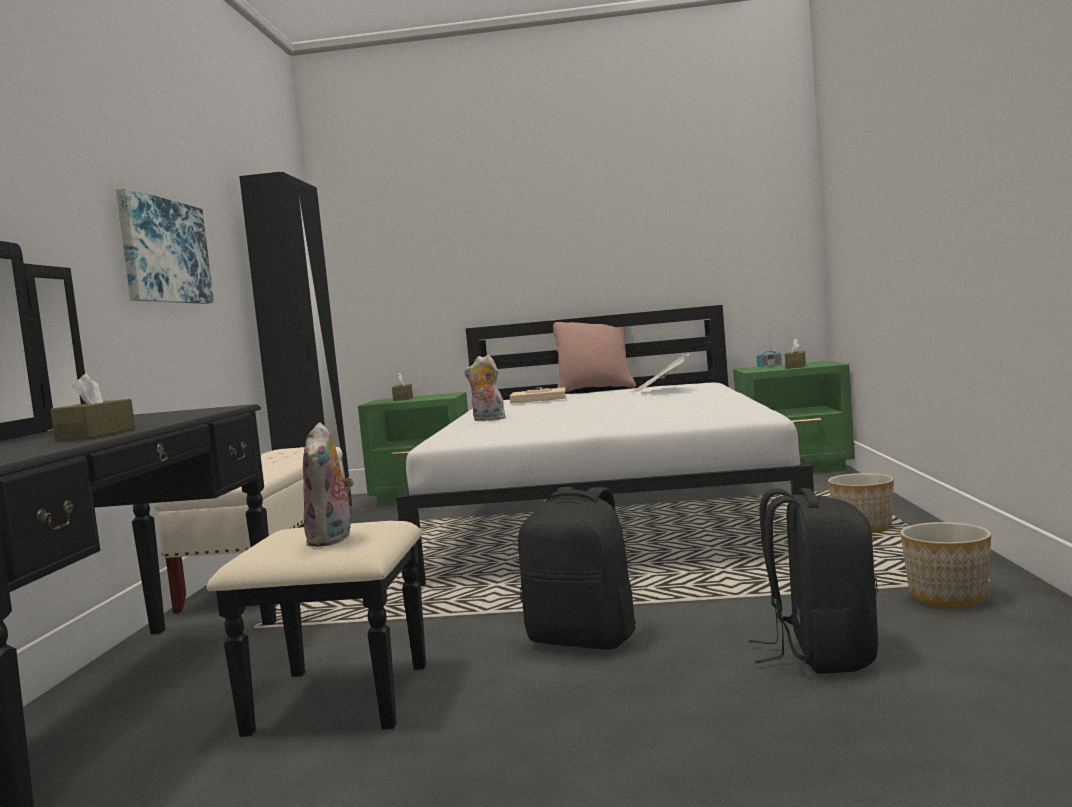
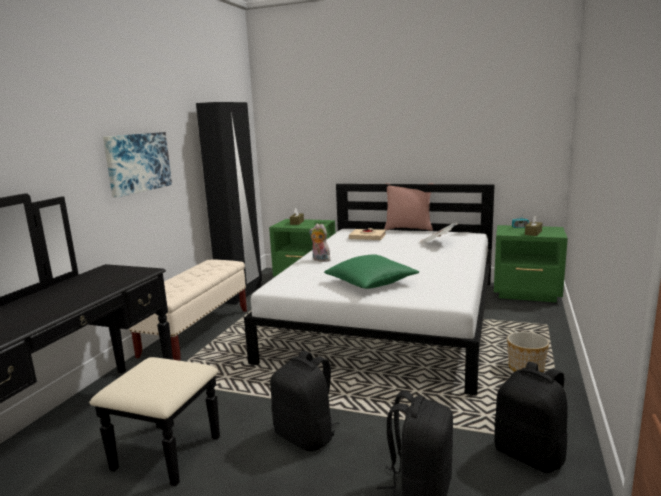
camera: 15 degrees right, 10 degrees up
brown tissue box [50,374,135,441] -> none
plush toy [303,422,354,547] -> none
planter [900,522,991,608] -> black backpack [494,362,568,473]
none -> green pillow [324,254,419,289]

